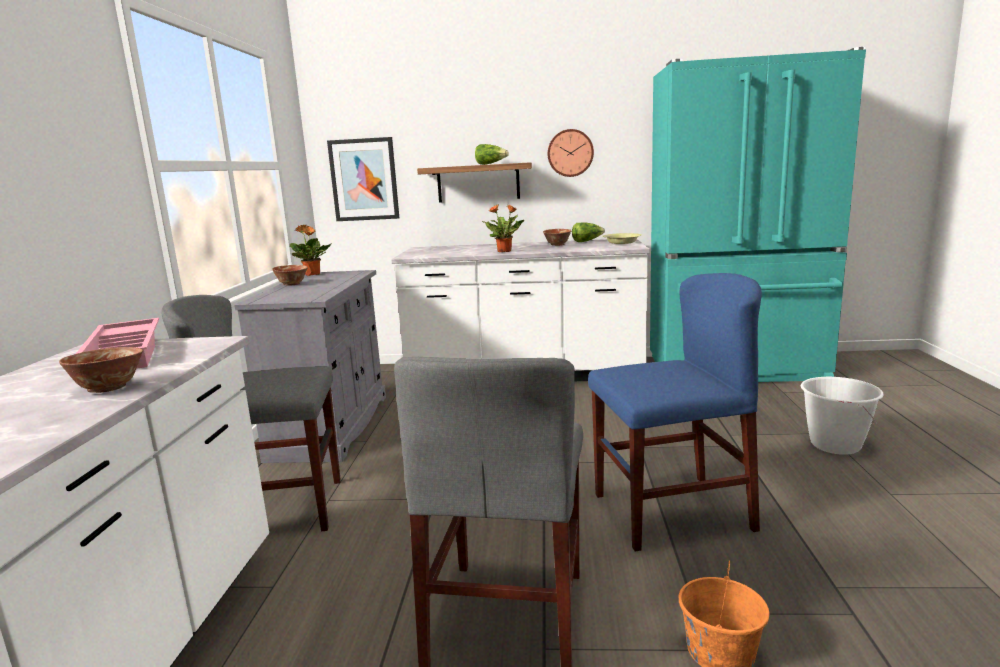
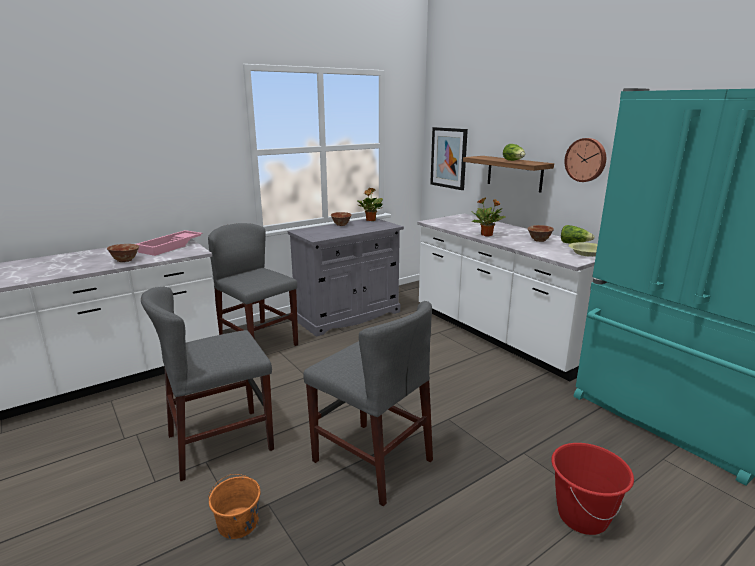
camera: 50 degrees right, 5 degrees up
blue chair [588,273,762,552] -> grey chair [303,301,433,506]
white bucket [801,377,884,455] -> red bucket [551,443,634,535]

